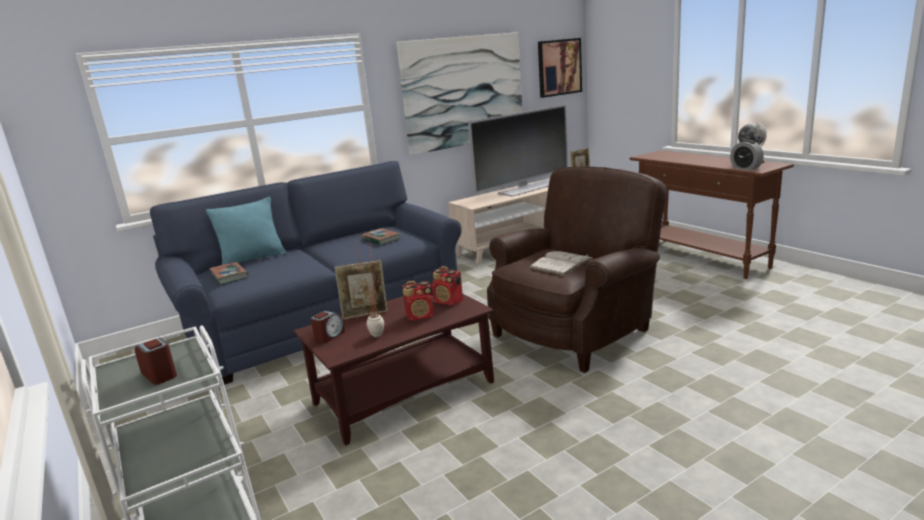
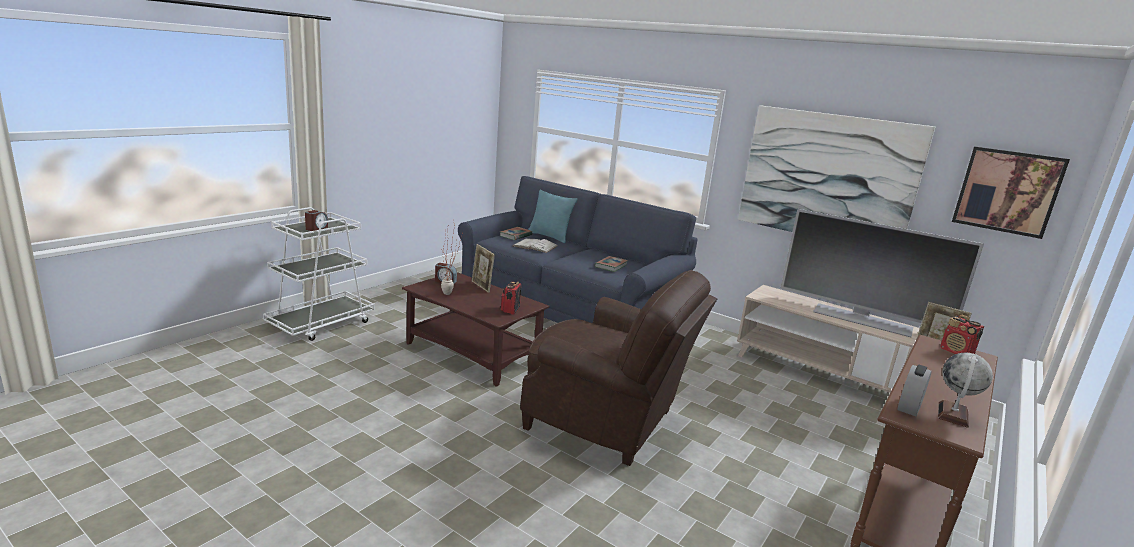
camera: 65 degrees right, 0 degrees up
radio [402,281,434,321] -> radio moved to [941,315,984,354]
white book [529,251,594,276] -> white book moved to [513,238,557,253]

